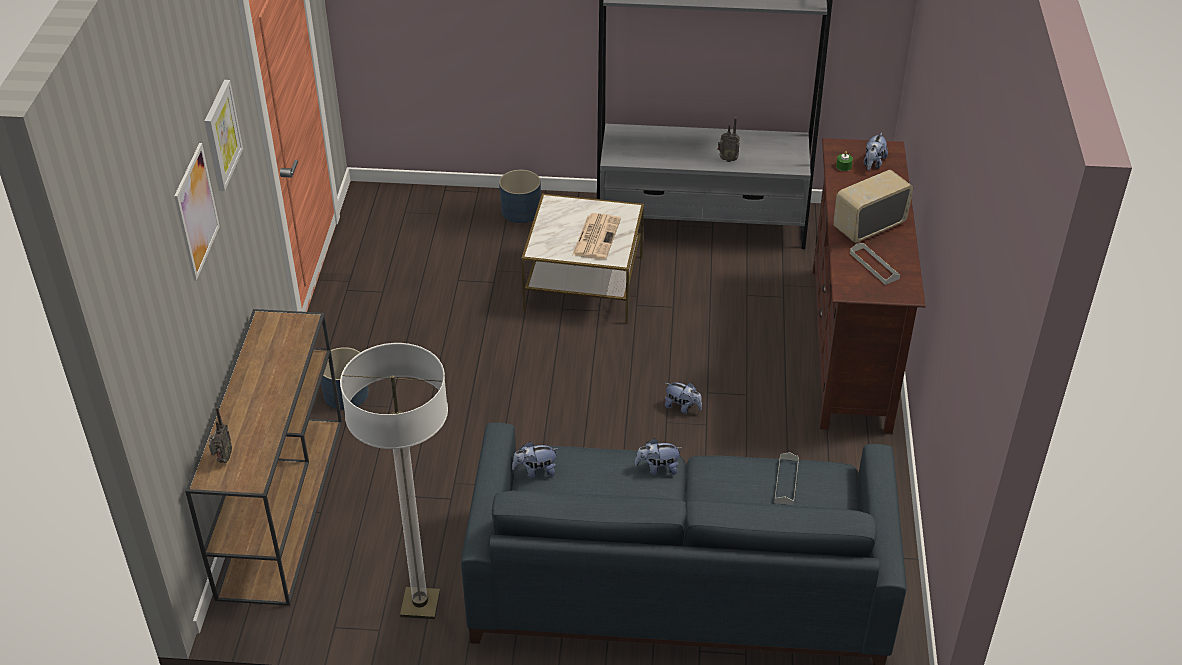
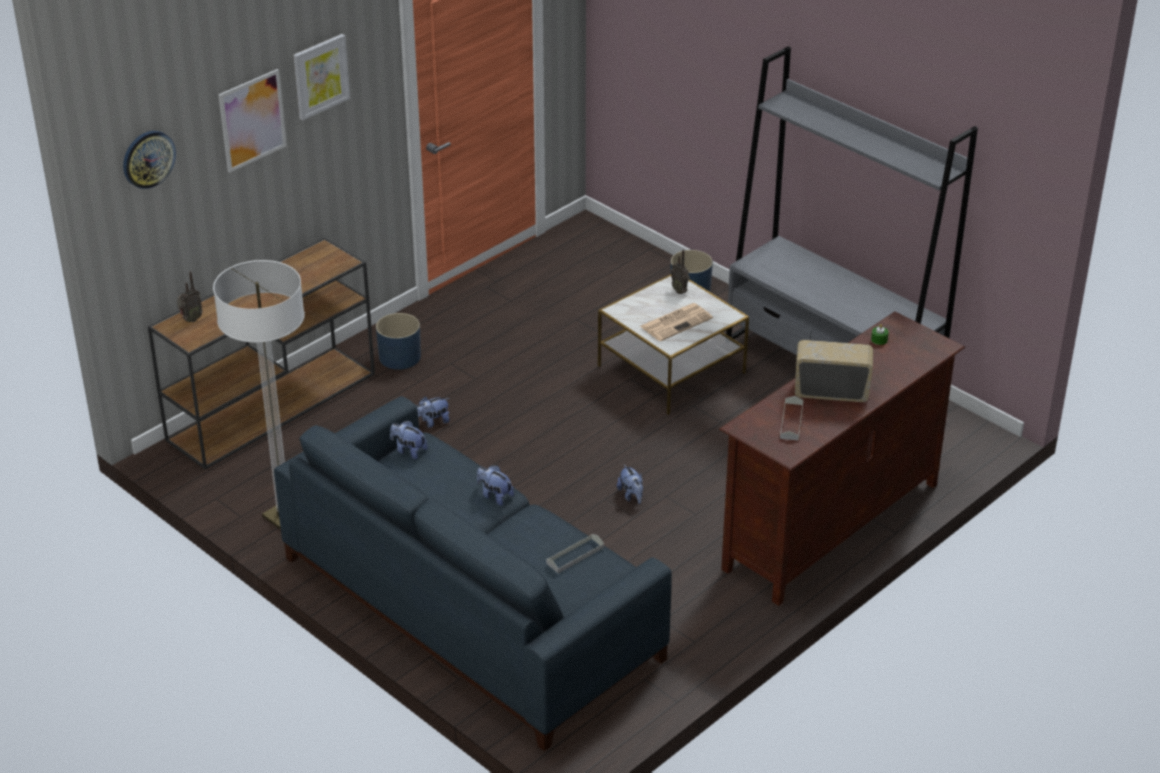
camera: 40 degrees right, 5 degrees down
radio [718,117,740,162] -> radio moved to [671,249,690,294]
plush toy [864,133,888,170] -> plush toy moved to [417,397,450,428]
none -> wall clock [123,131,176,189]

